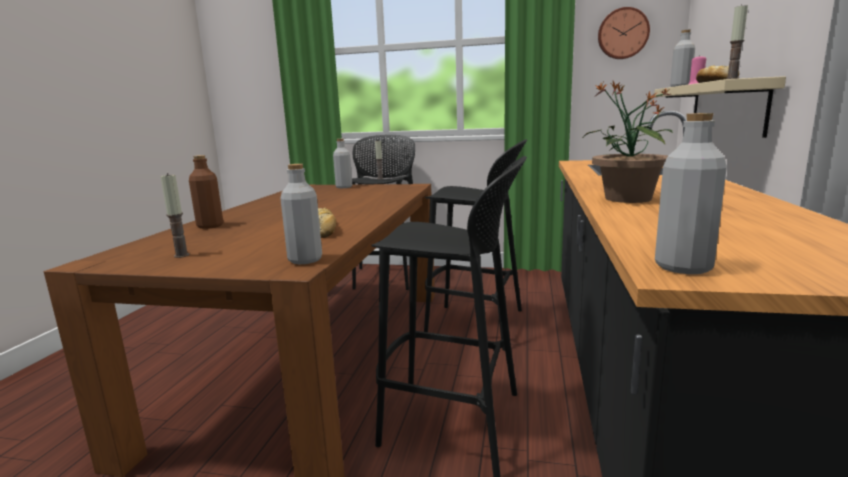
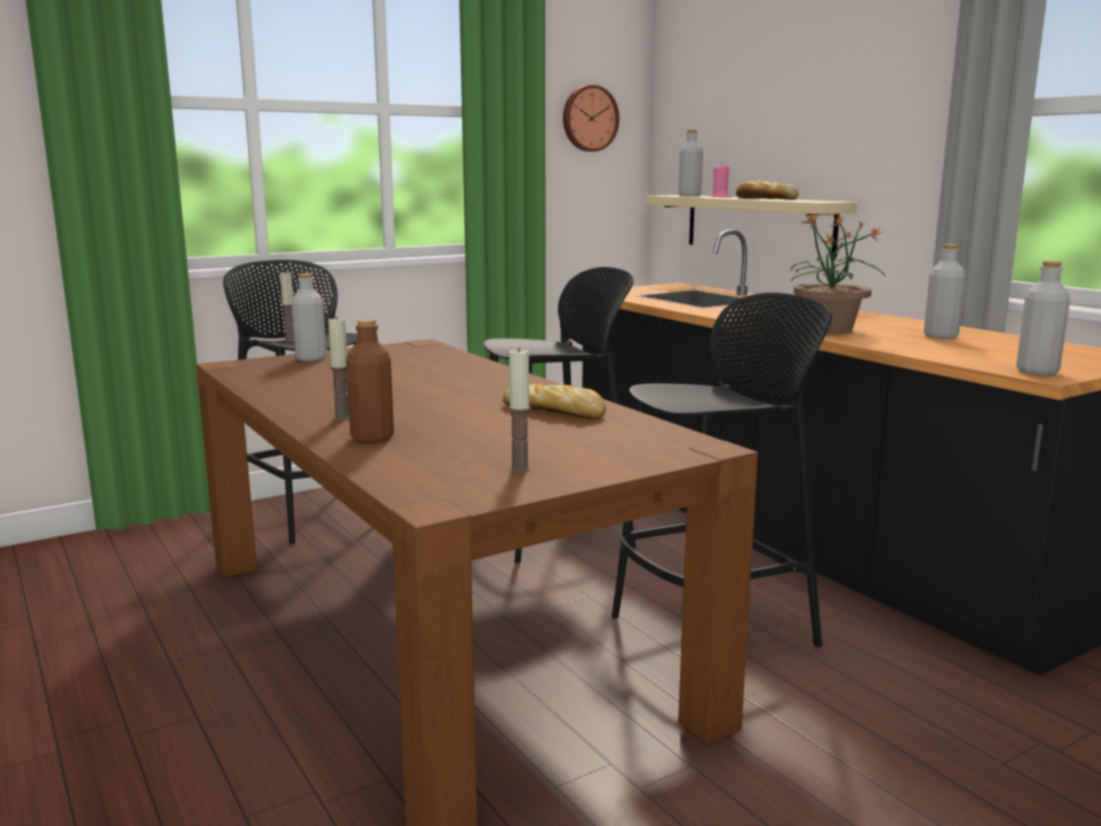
camera: 45 degrees left, 0 degrees up
grey bottle [280,164,322,264] -> grey bottle moved to [924,244,966,339]
candle [726,4,748,79] -> candle moved to [328,316,349,421]

